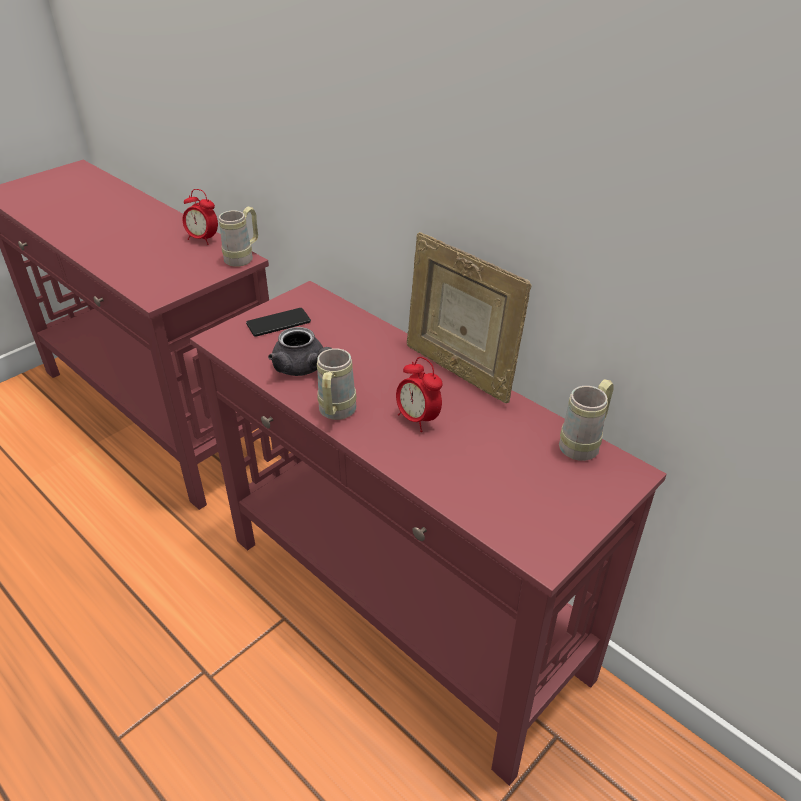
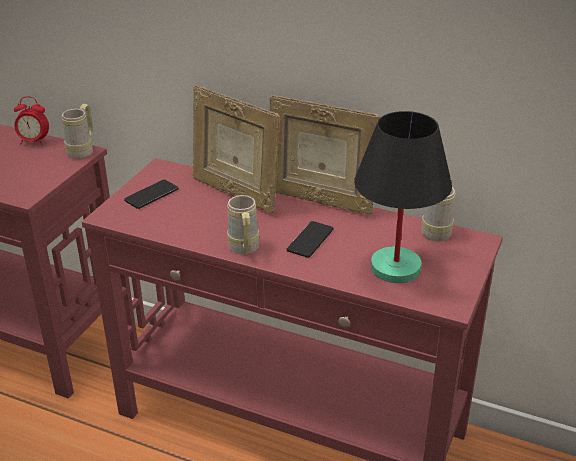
camera: 20 degrees left, 5 degrees down
grey teapot [268,327,333,376] -> none
alarm clock [396,357,443,432] -> phone [286,221,334,258]
none -> picture frame [193,85,280,213]
none -> black table lamp [354,111,452,283]

